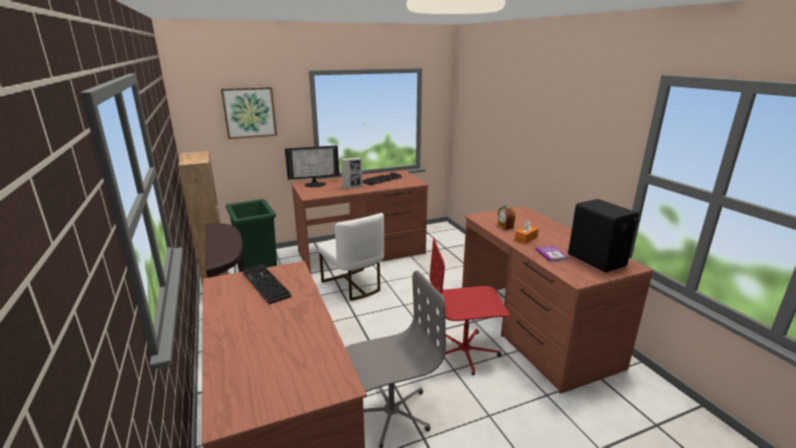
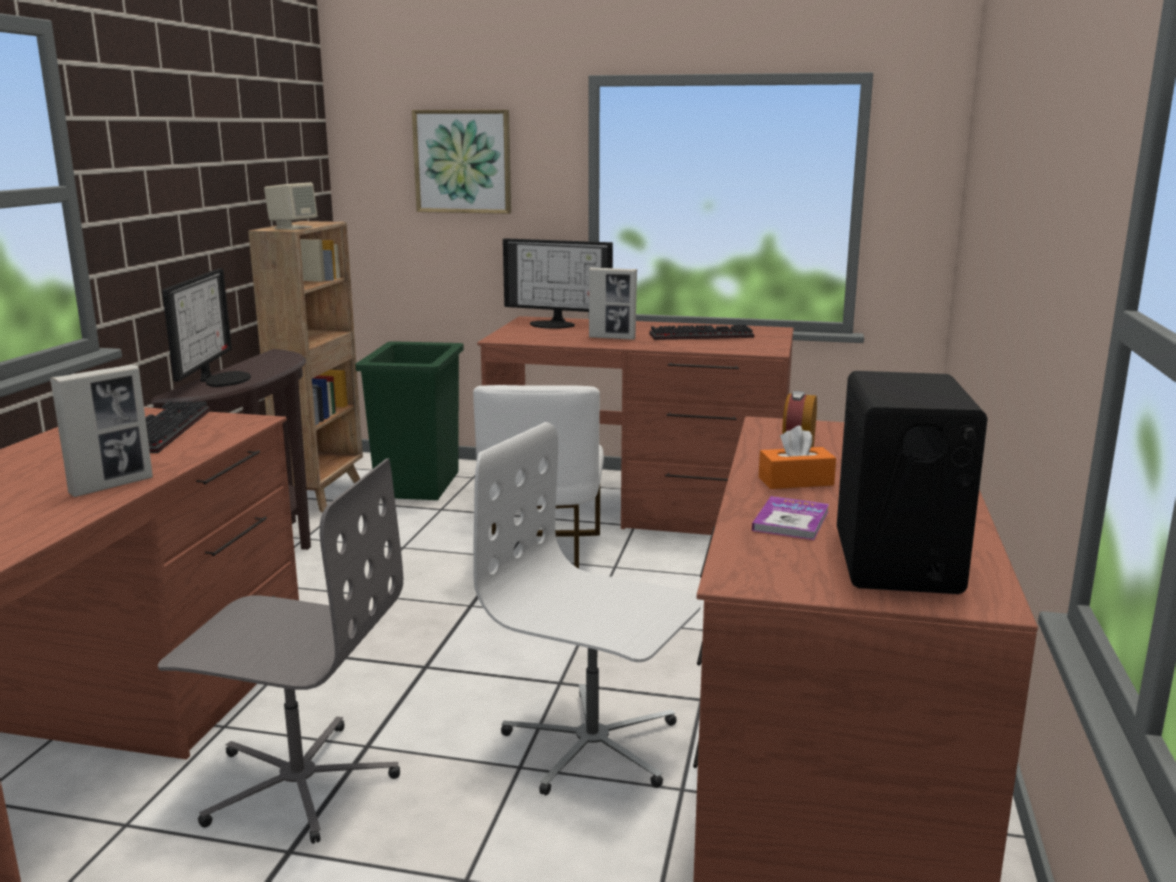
camera: 35 degrees right, 5 degrees down
red office chair [430,237,509,376] -> white office chair [473,422,701,795]
none -> picture frame [50,364,153,497]
none -> monitor [162,268,251,387]
none -> beige speaker [264,182,317,230]

